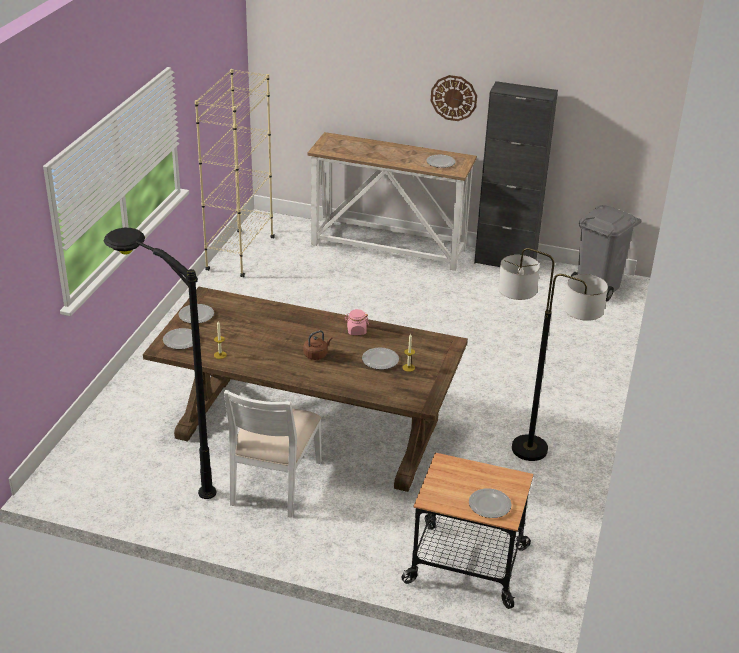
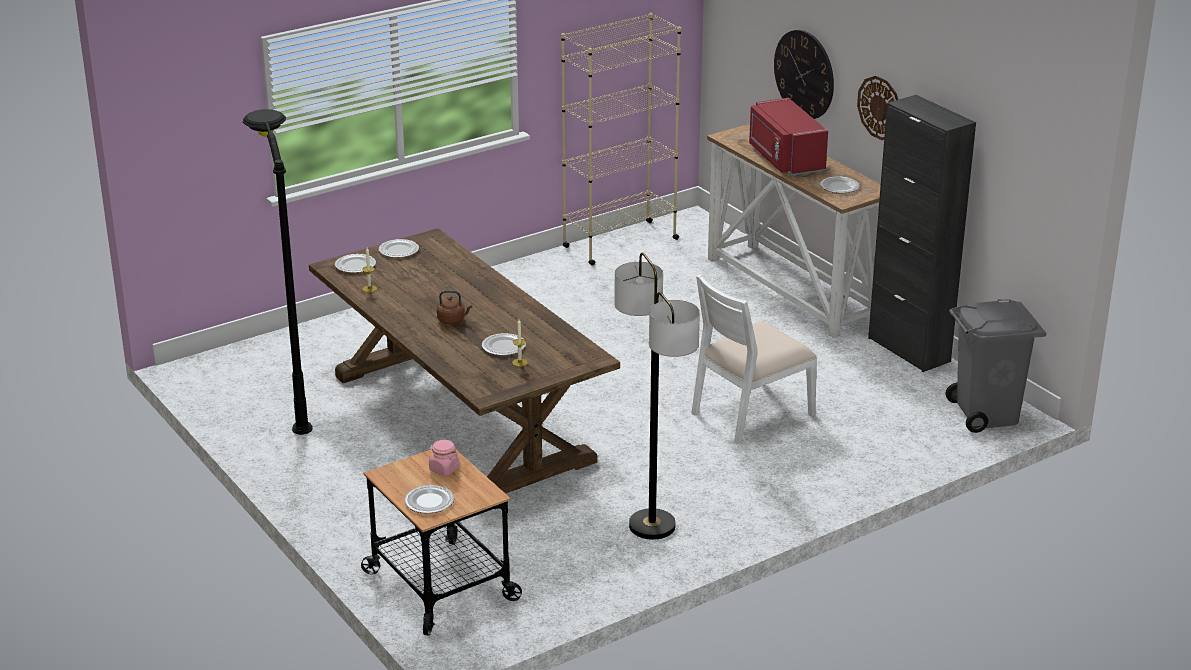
camera: 40 degrees right, 5 degrees down
white chair [224,390,322,518] -> white chair moved to [691,274,817,444]
pink jar [345,309,369,335] -> pink jar moved to [429,440,460,476]
none -> red microwave [749,98,828,176]
none -> wall clock [774,30,834,119]

